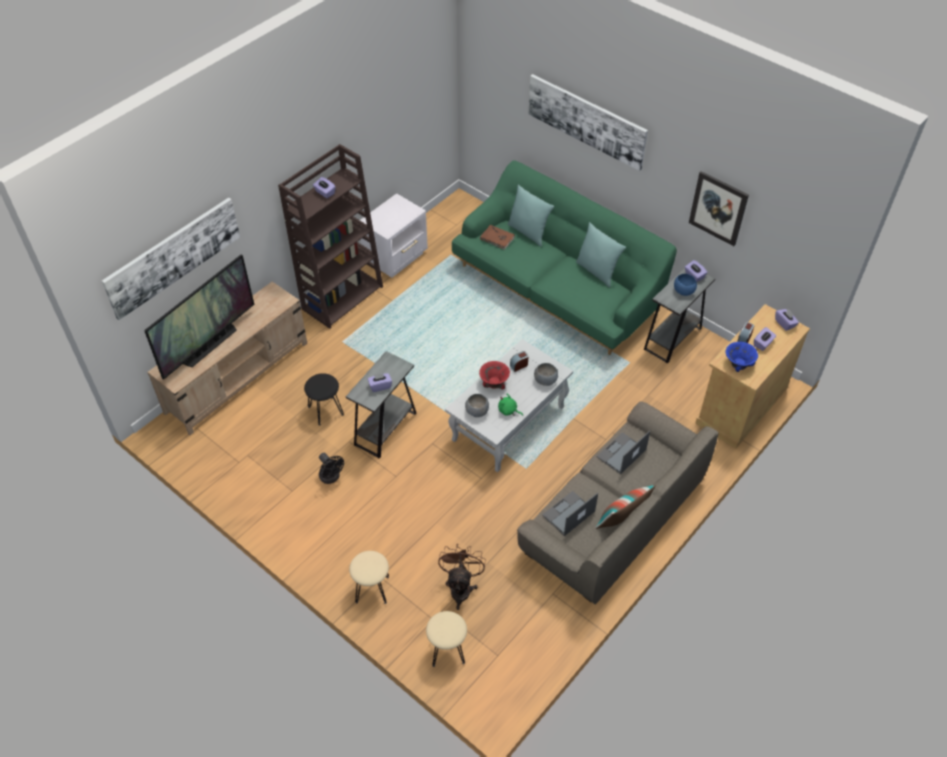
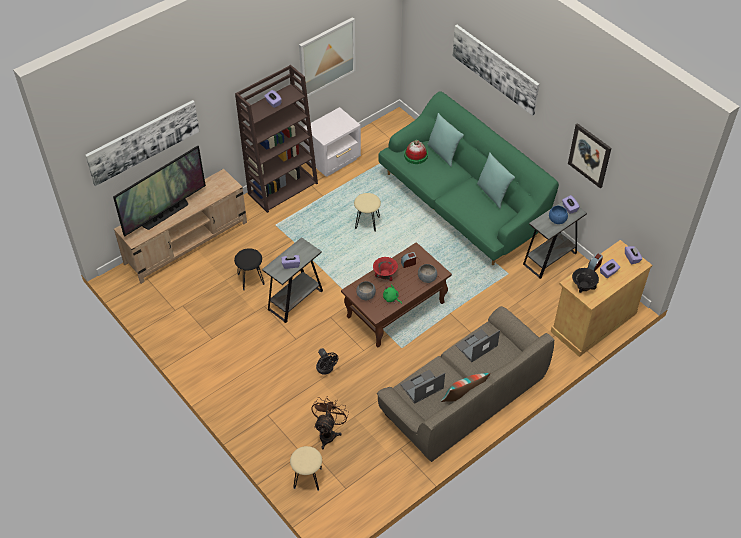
camera: 10 degrees right, 0 degrees up
black fan [319,453,344,484] -> black fan moved to [316,348,338,375]
beige stool [349,551,389,604] -> beige stool moved to [354,193,381,232]
white coffee table [445,339,573,472] -> brown coffee table [341,242,452,347]
brown book [480,225,515,250] -> hat [404,140,428,164]
blue bowl [725,342,758,372] -> black bowl [572,268,599,293]
none -> picture [299,17,356,97]

